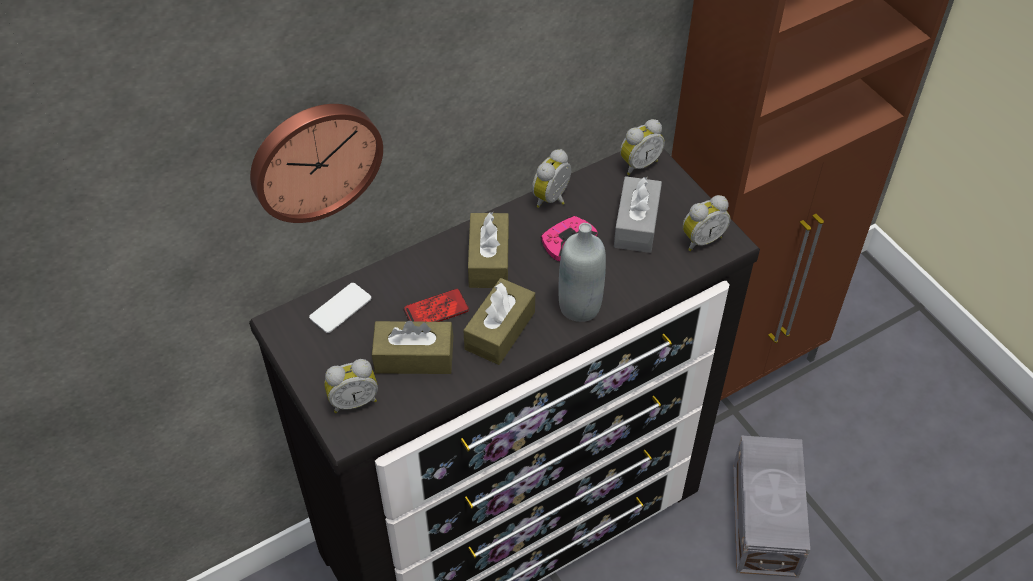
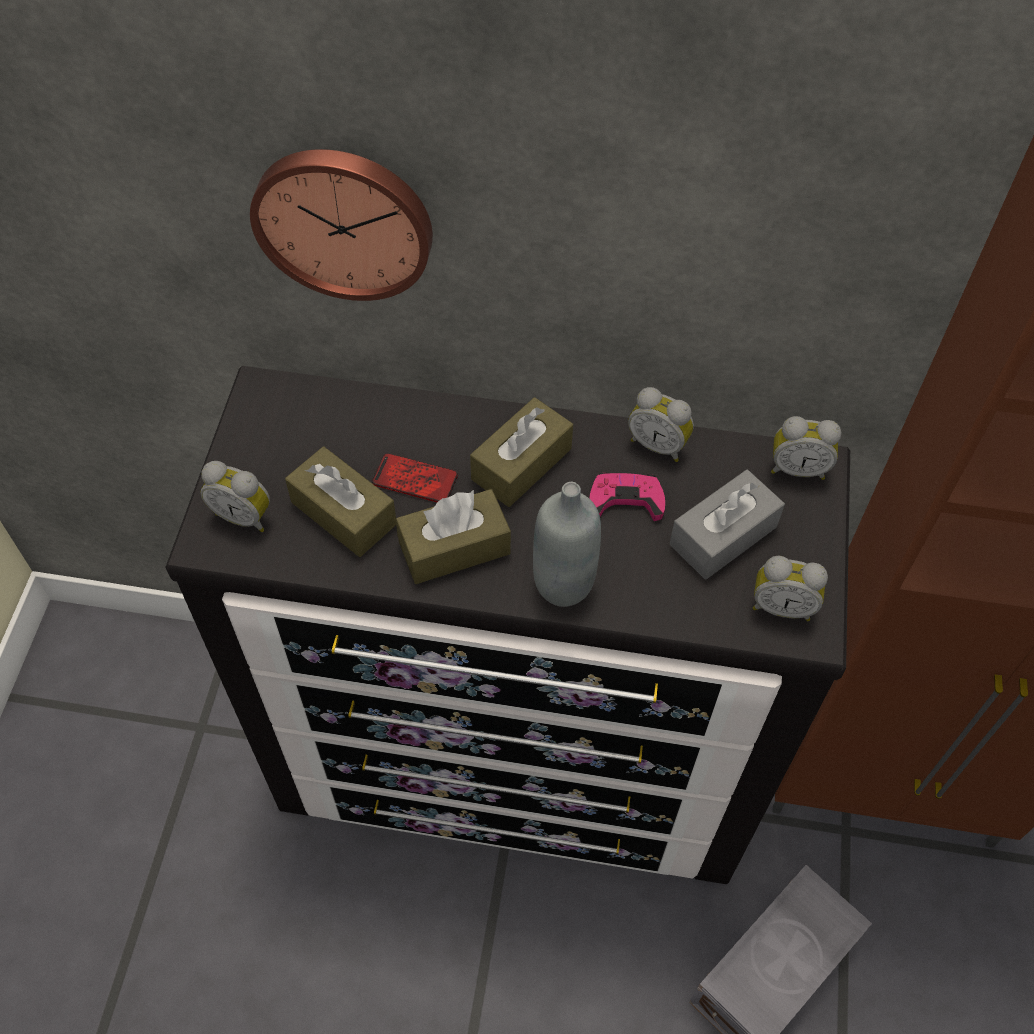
camera: 40 degrees right, 5 degrees up
phone [309,283,371,333] -> none
alarm clock [532,149,571,208] -> alarm clock turned 135 degrees counterclockwise [628,387,694,462]

